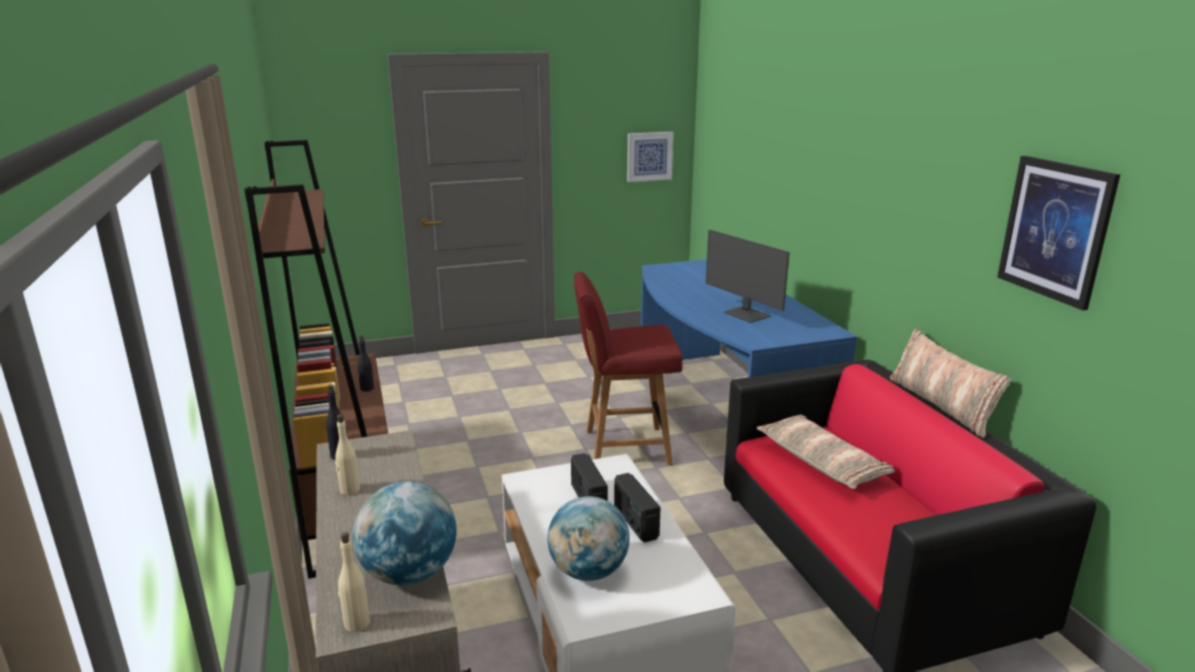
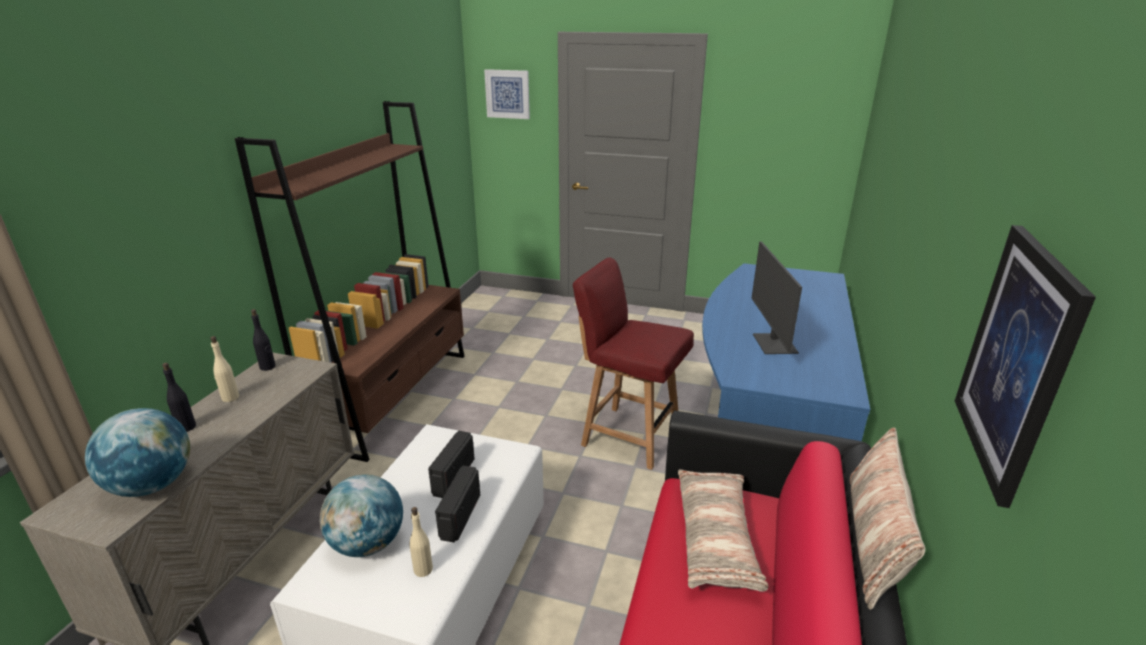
camera: 35 degrees right, 5 degrees up
beige bottle [338,532,370,632] -> beige bottle moved to [409,507,433,577]
black bottle [357,335,374,392] -> black bottle moved to [162,363,196,432]
picture [627,132,674,182] -> picture moved to [484,69,530,119]

